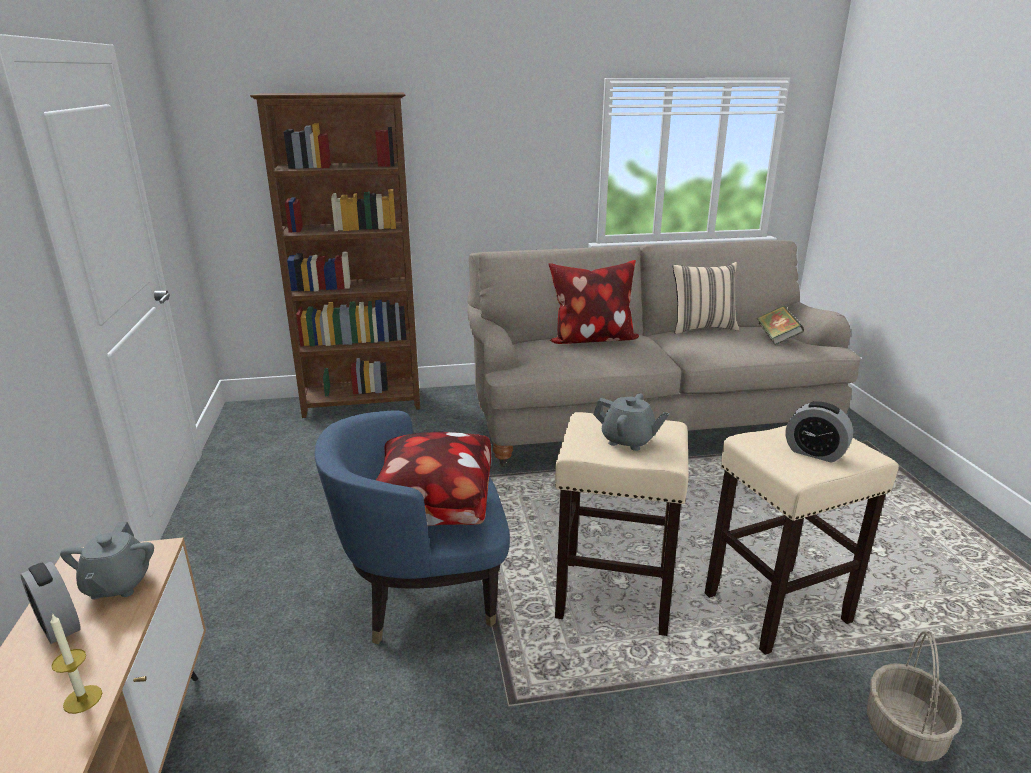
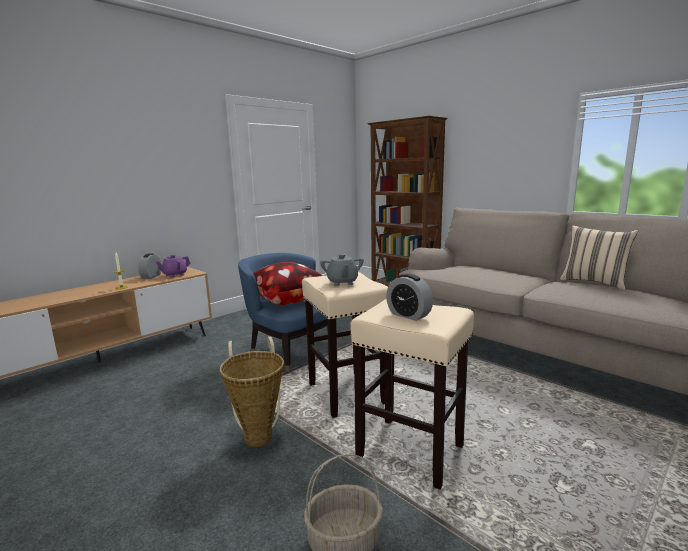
camera: 55 degrees right, 10 degrees down
grey teapot [60,522,154,599] -> purple teapot [156,255,190,278]
pillow [549,260,639,344] -> none
book [757,306,804,345] -> none
alarm clock [785,401,853,463] -> alarm clock turned 45 degrees counterclockwise [386,273,433,321]
none -> basket [220,336,284,447]

